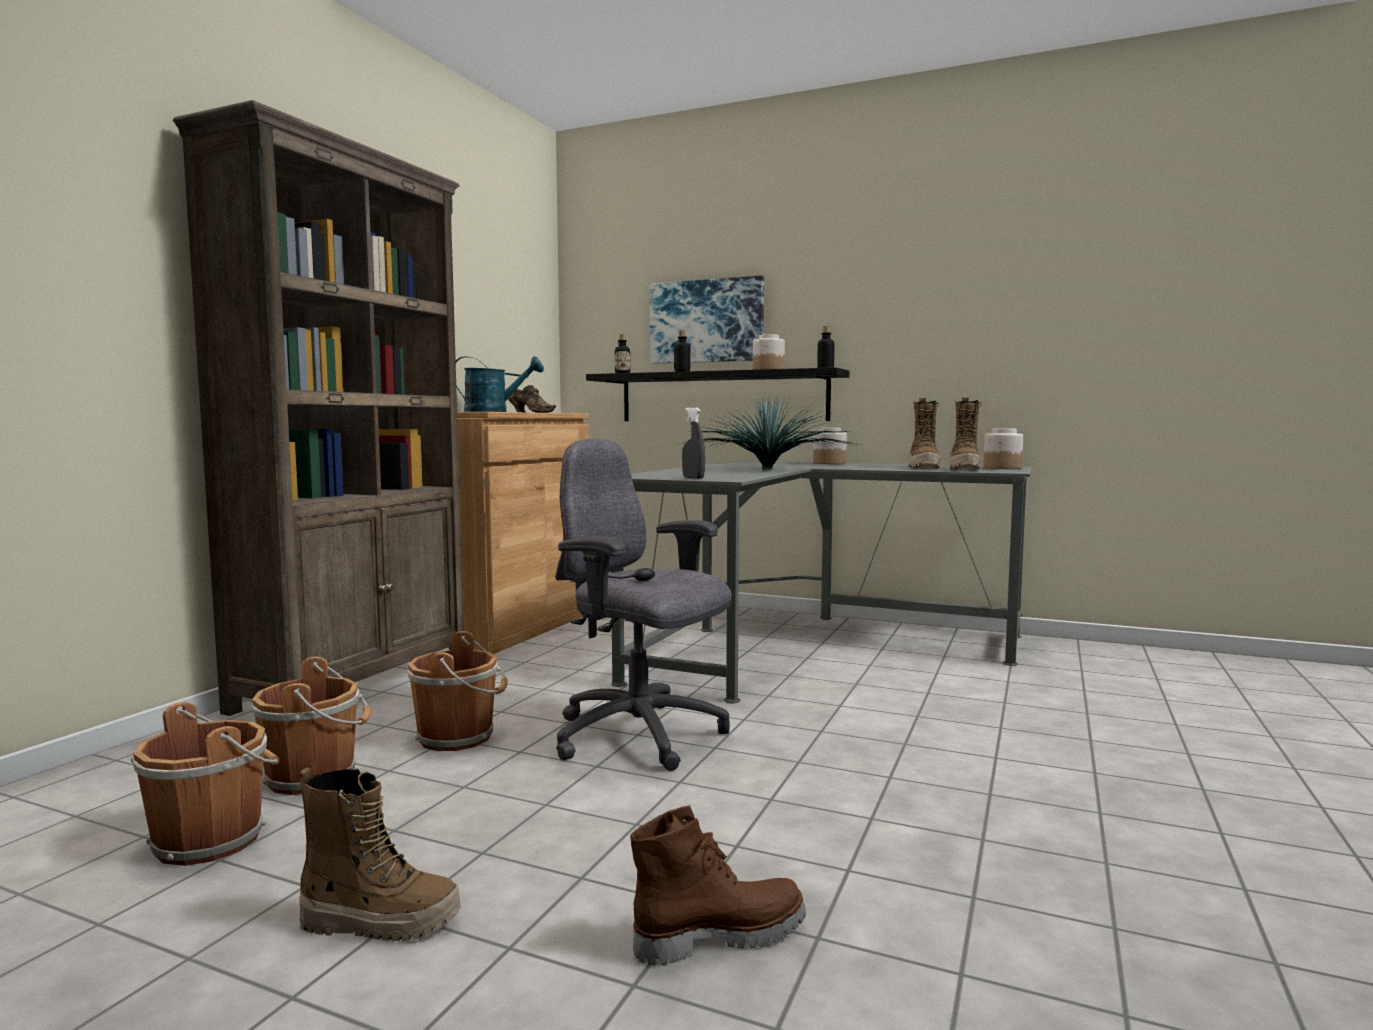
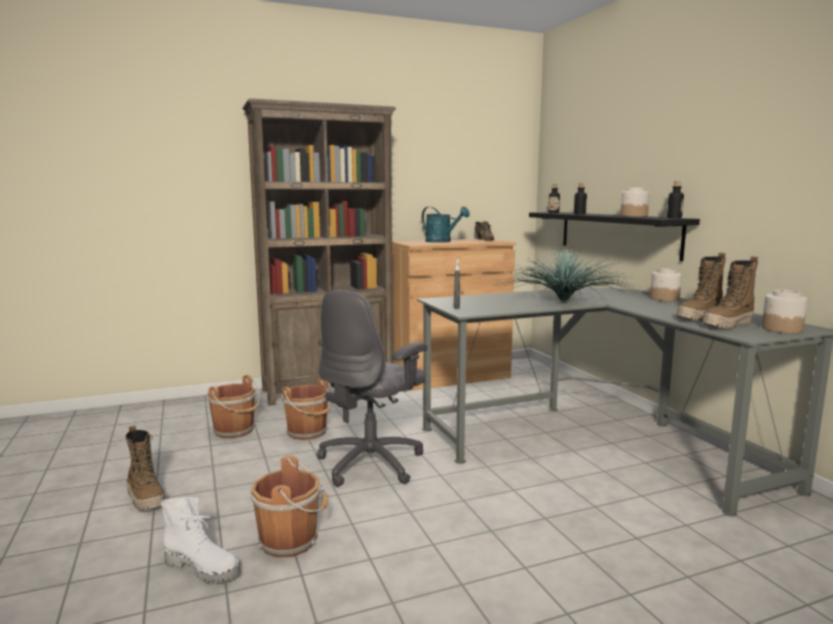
camera: 45 degrees right, 5 degrees up
brown bucket [131,702,279,866] -> brown bucket moved to [251,456,328,558]
grey office chair [555,438,732,771] -> grey office chair turned 135 degrees counterclockwise [316,290,427,487]
brown boot [630,805,806,966] -> white boot [161,497,241,583]
picture [650,275,764,364] -> none

